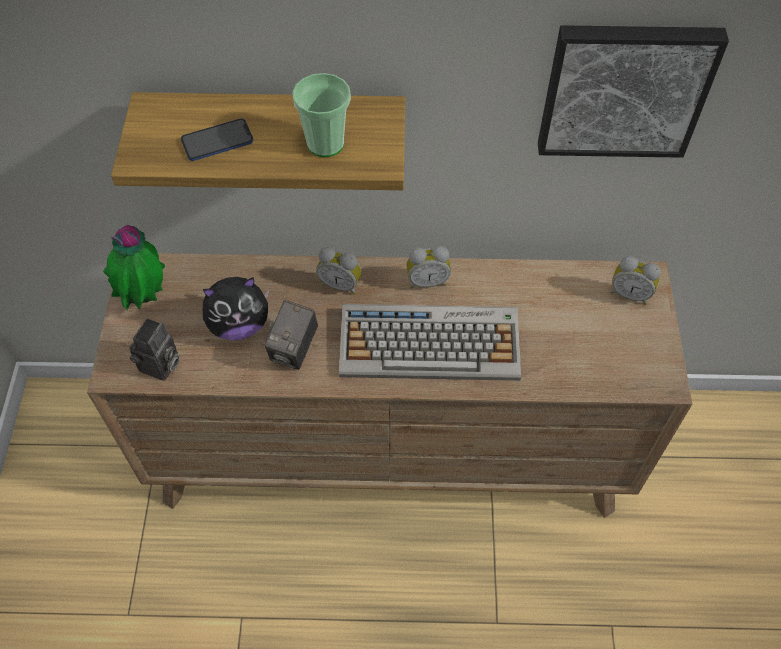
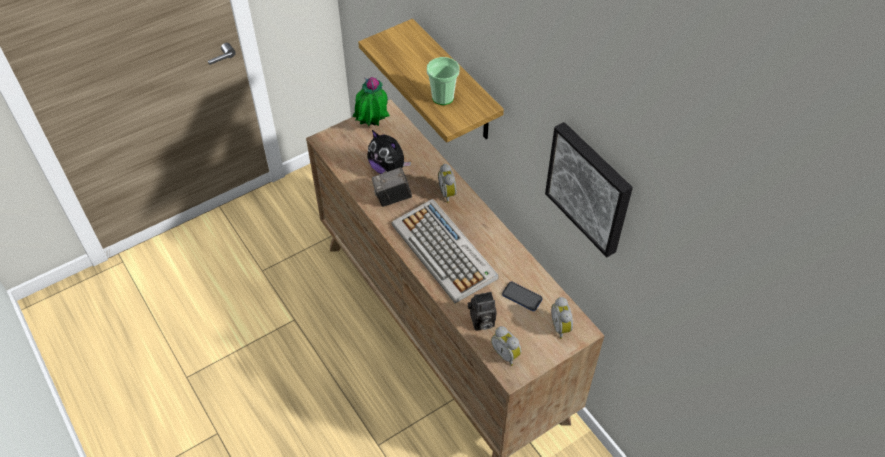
camera: 55 degrees right, 5 degrees down
camera [129,318,180,381] -> camera moved to [468,292,497,330]
phone [181,119,253,161] -> phone moved to [502,281,543,311]
alarm clock [407,246,451,289] -> alarm clock moved to [491,326,521,366]

